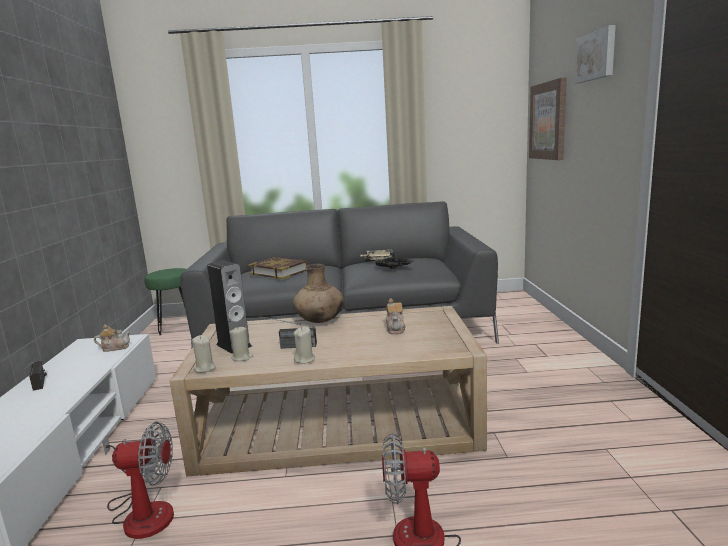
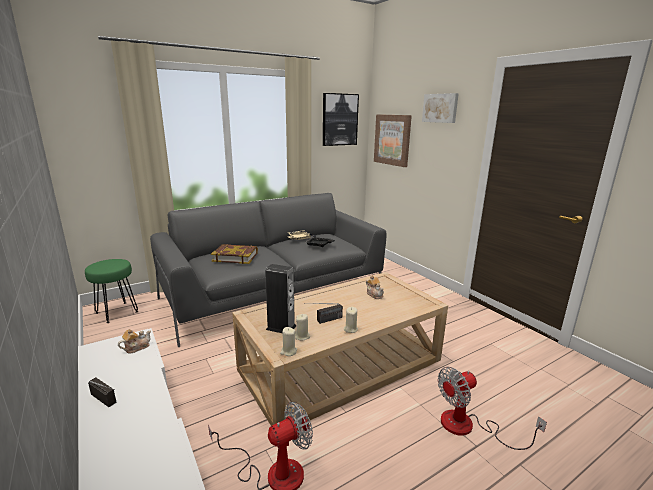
camera: 30 degrees left, 5 degrees up
brown vase [293,264,344,323] -> none
none -> picture [323,93,359,146]

